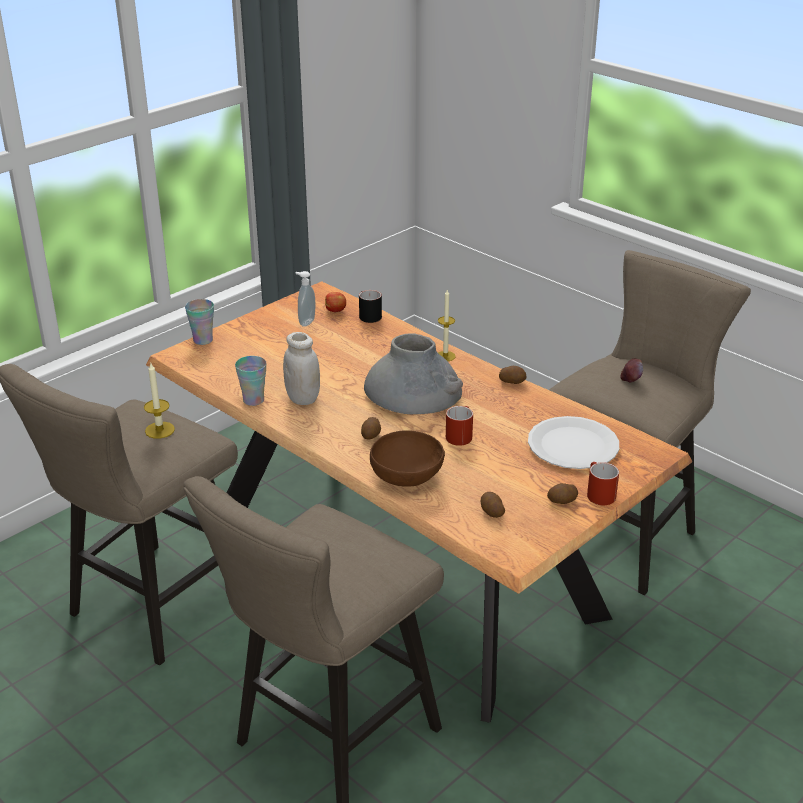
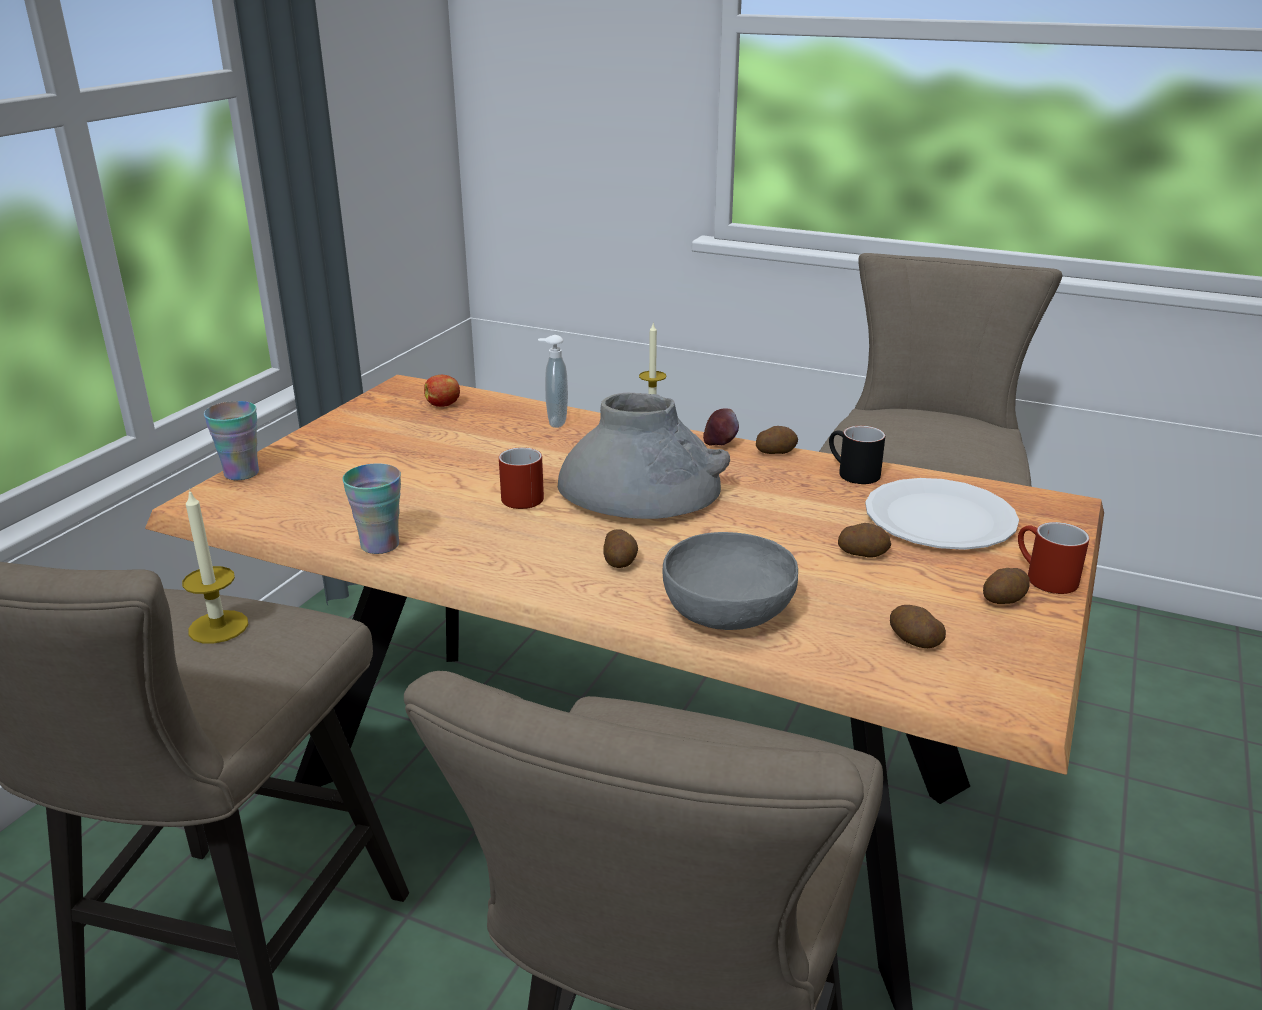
camera: 20 degrees left, 5 degrees down
white jar [283,332,320,405] -> none
soap dispenser [296,271,315,327] -> soap dispenser moved to [538,335,568,428]
black mug [359,290,382,323] -> black mug moved to [829,426,885,484]
brown bowl [370,430,445,487] -> grey bowl [662,532,798,630]
red mug [446,406,473,446] -> red mug moved to [499,447,544,509]
apple [621,359,643,382] -> apple moved to [703,409,739,446]
none -> potato [838,523,891,558]

